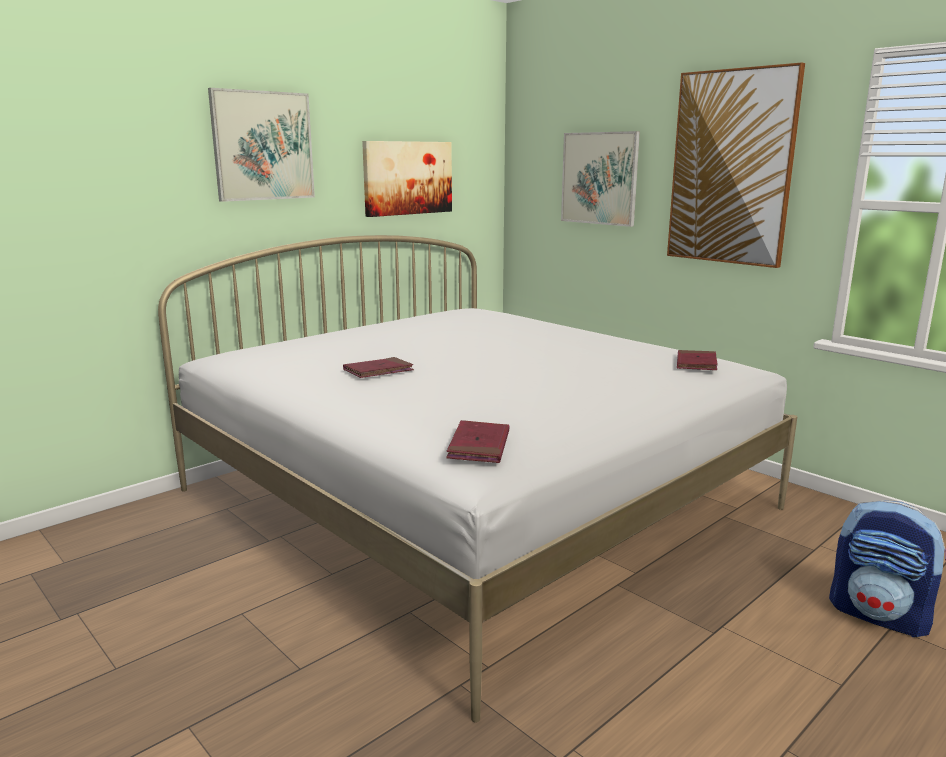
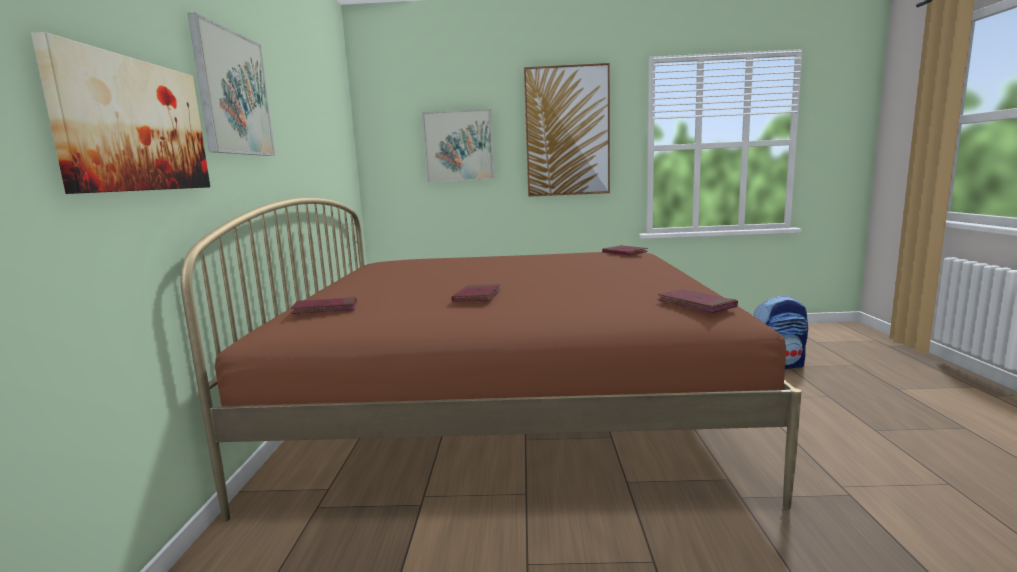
camera: 45 degrees left, 5 degrees down
white bed [158,235,797,723] -> brown bed [181,198,802,522]
picture [362,141,452,217] -> picture moved to [31,32,210,194]
none -> red book [290,297,357,314]

